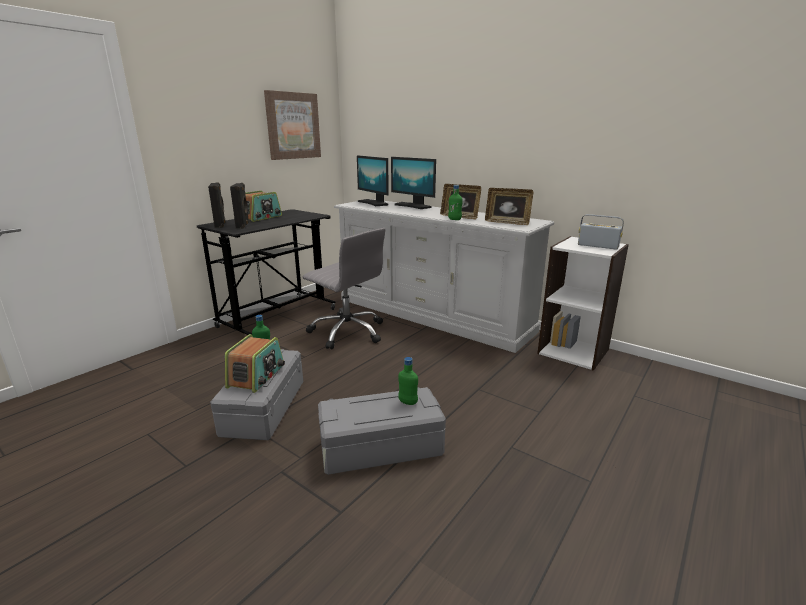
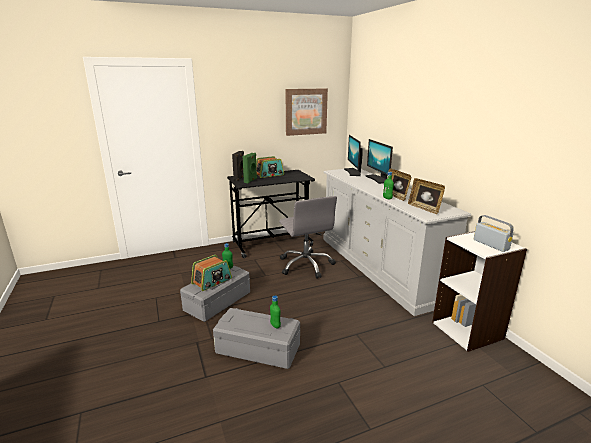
camera: 30 degrees right, 0 degrees up
black speaker [230,183,249,229] -> green speaker [243,153,257,183]

